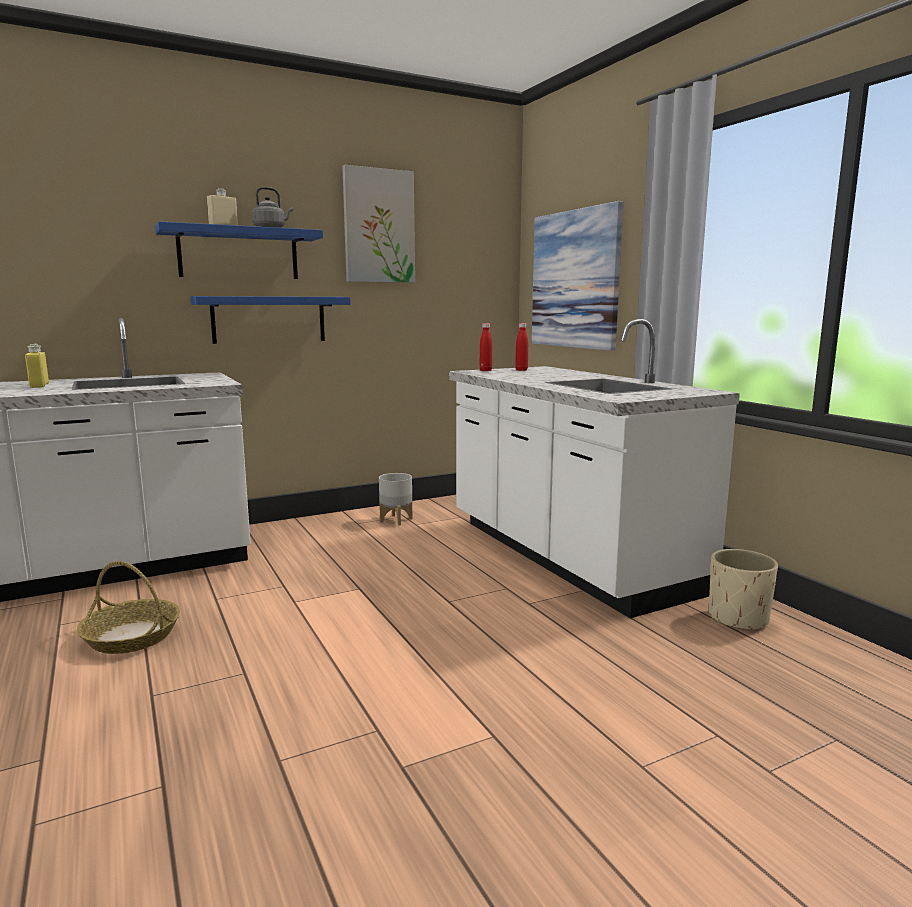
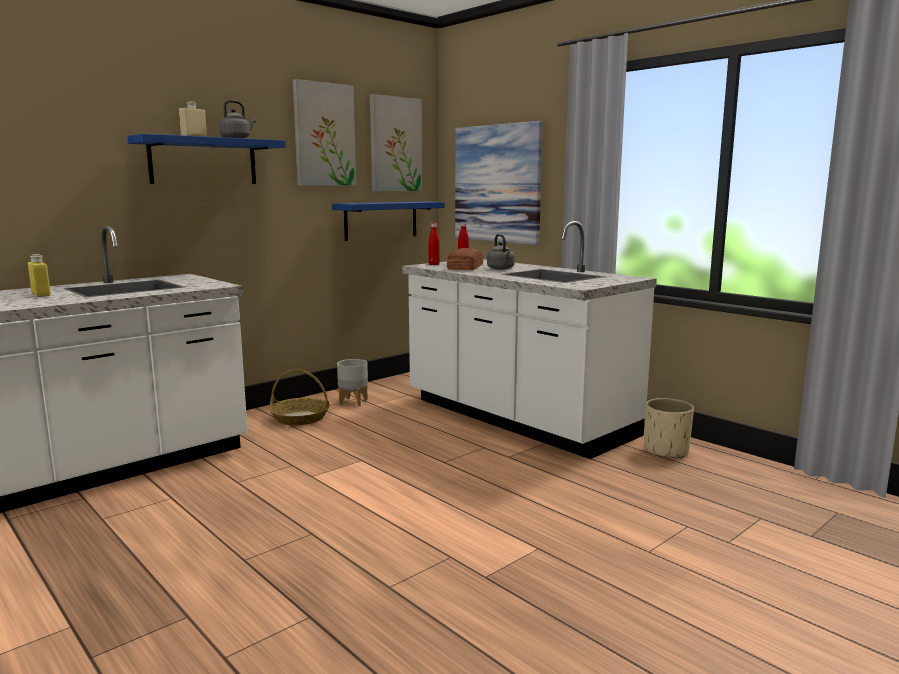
camera: 15 degrees left, 0 degrees up
basket [77,561,180,654] -> basket moved to [269,369,330,425]
blue shelf [190,296,350,344] -> blue shelf moved to [332,201,445,241]
none -> picture [370,94,422,191]
none -> bread [447,248,483,270]
none -> grey kettle [487,234,515,270]

